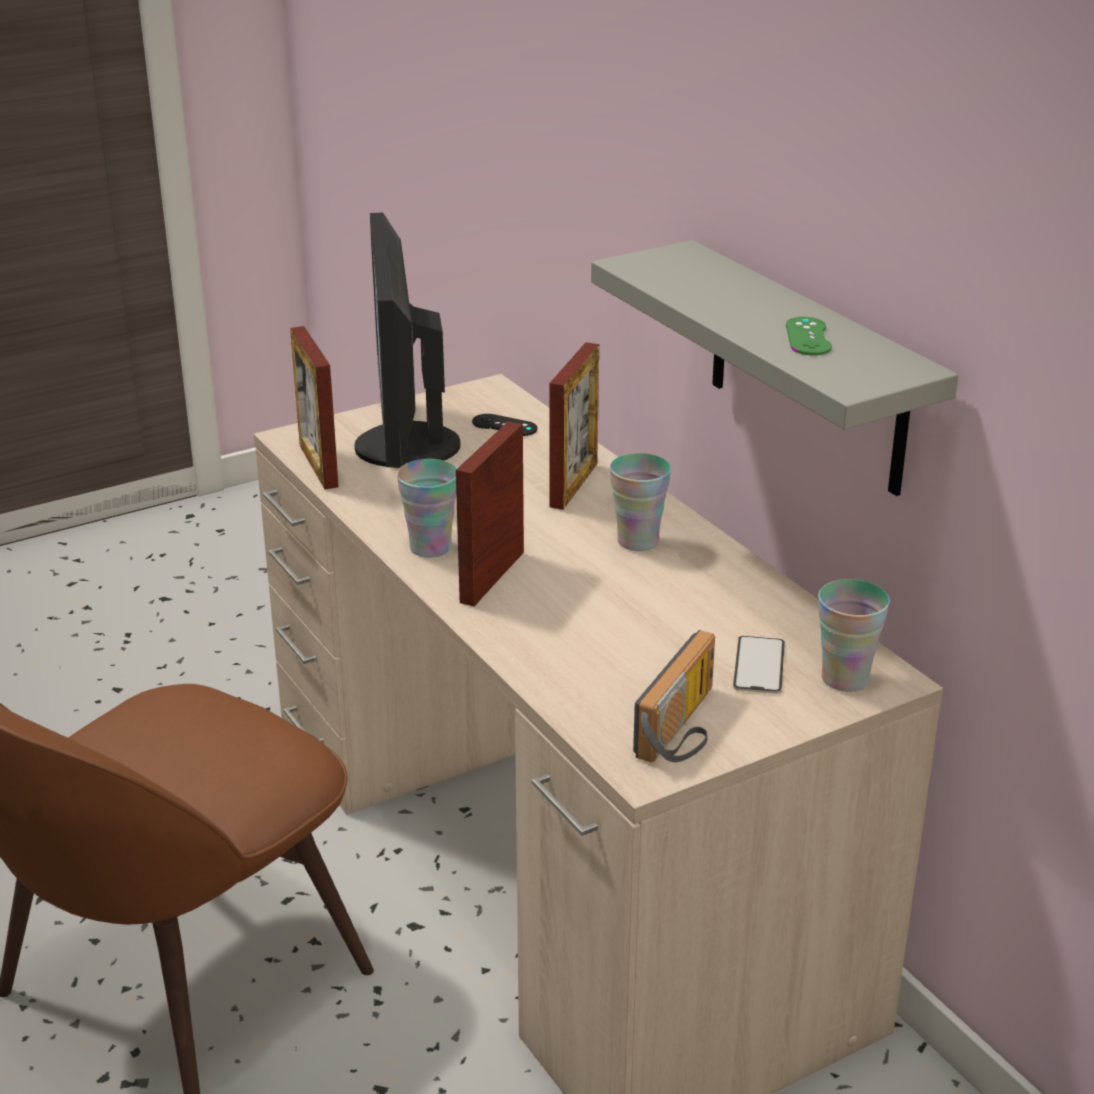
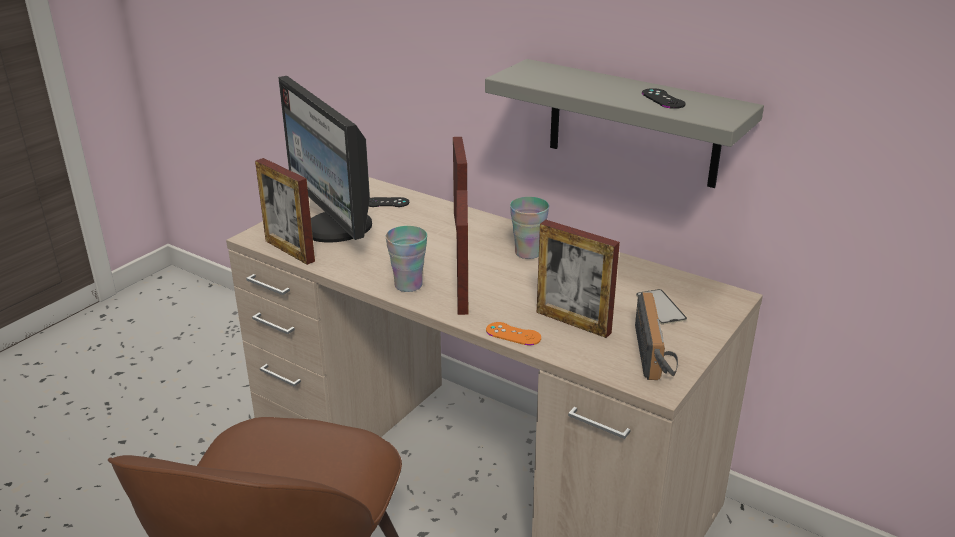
camera: 25 degrees left, 0 degrees up
green game controller [786,317,832,356] -> black game controller [642,88,686,109]
cup [818,579,890,692] -> none
none -> orange game controller [486,322,541,345]
none -> picture frame [537,220,620,338]

